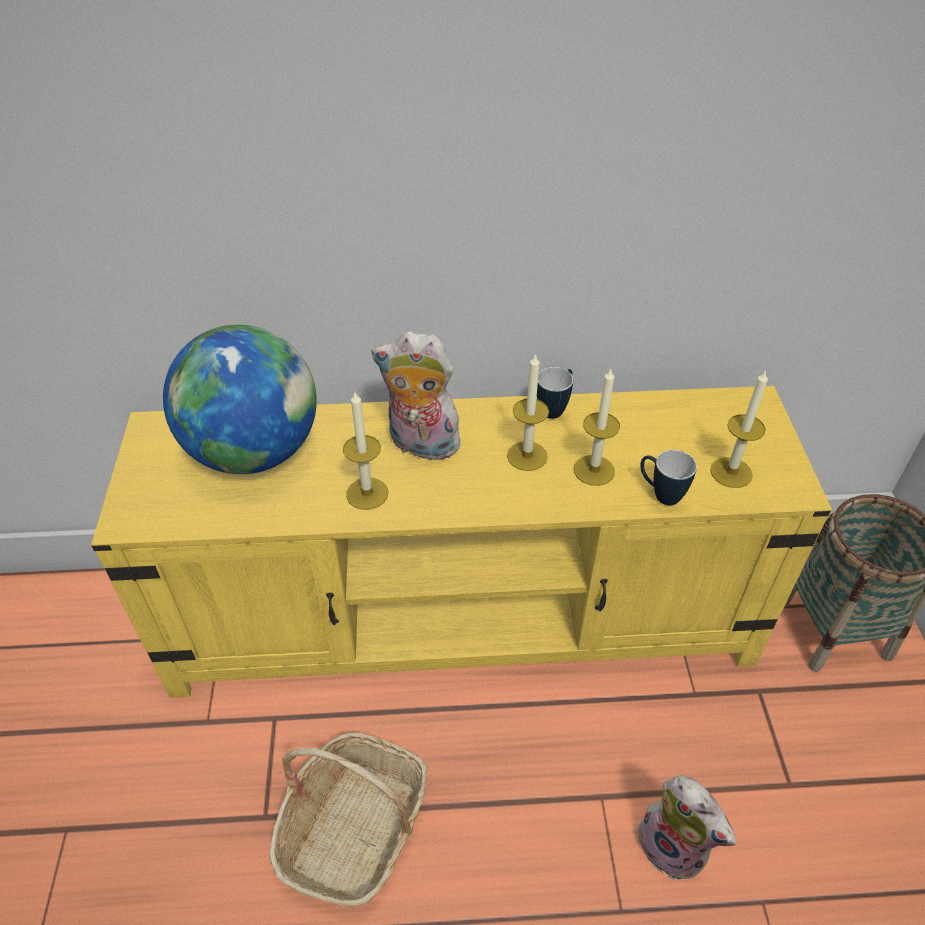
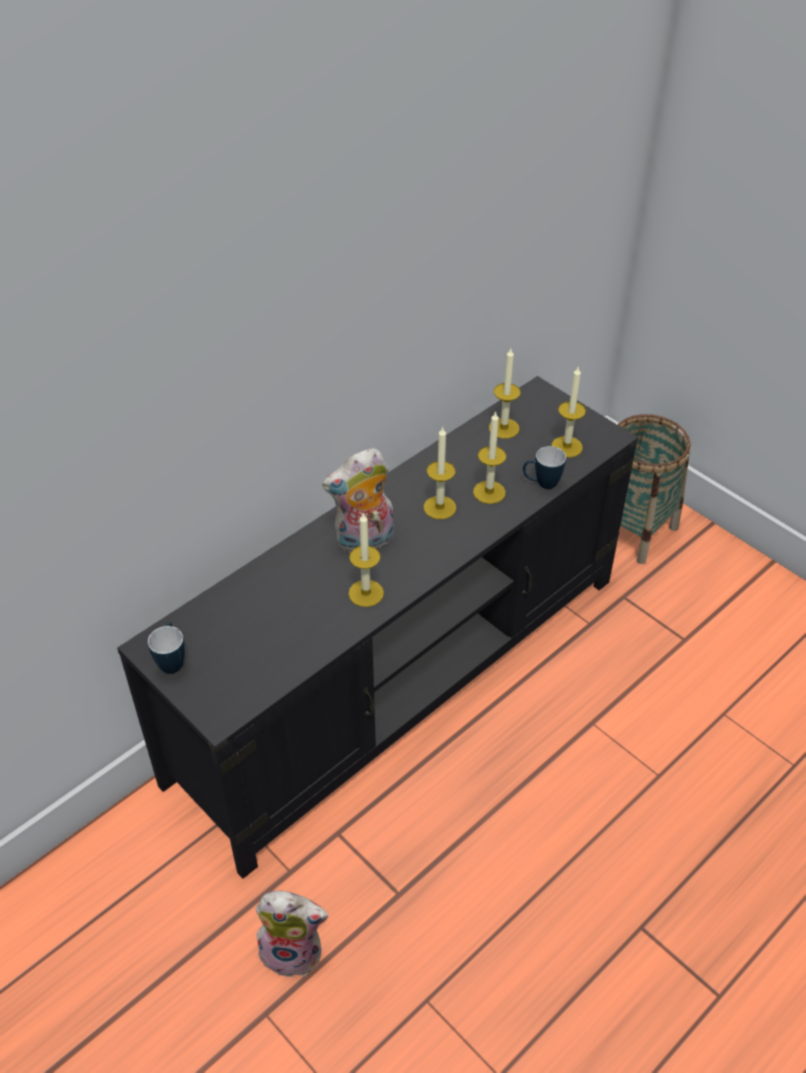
camera: 40 degrees left, 0 degrees up
yellow tv stand [91,386,832,698] -> black tv stand [117,376,638,879]
globe [163,325,317,474] -> none
basket [269,733,427,906] -> none
mug [537,367,573,419] -> mug moved to [148,622,185,674]
plush toy [633,775,736,881] -> plush toy moved to [256,891,328,977]
none -> candle [489,349,521,439]

